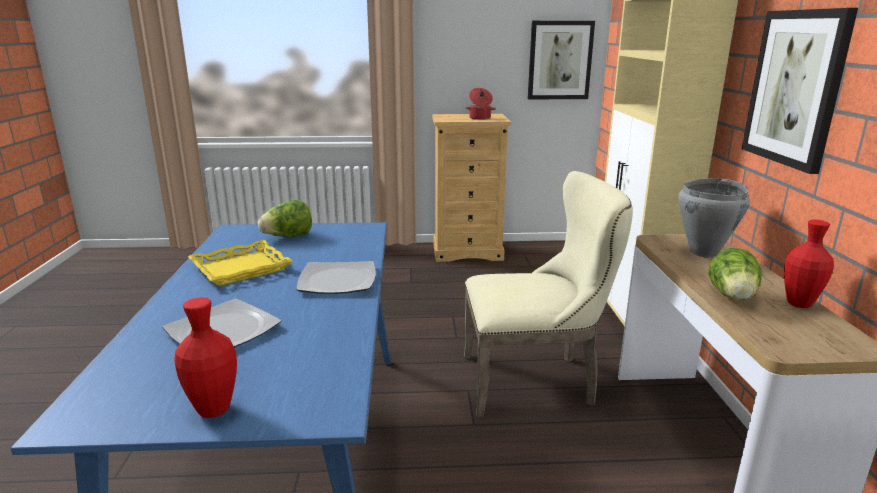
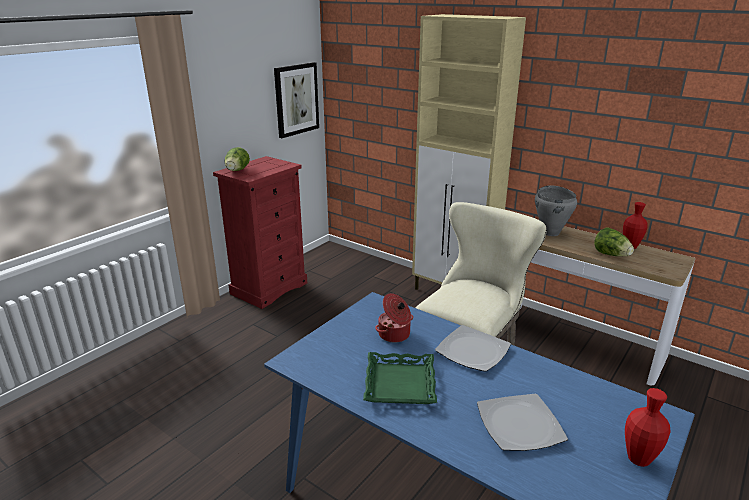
camera: 50 degrees left, 5 degrees up
yellow tray [188,240,293,286] -> green tray [363,352,437,404]
lettuce [258,200,312,237] -> lettuce moved to [225,147,250,171]
beige dresser [432,114,511,262] -> red dresser [213,156,307,309]
cooking pot [465,88,496,120] -> cooking pot moved to [375,293,413,343]
picture [742,8,858,174] -> none

